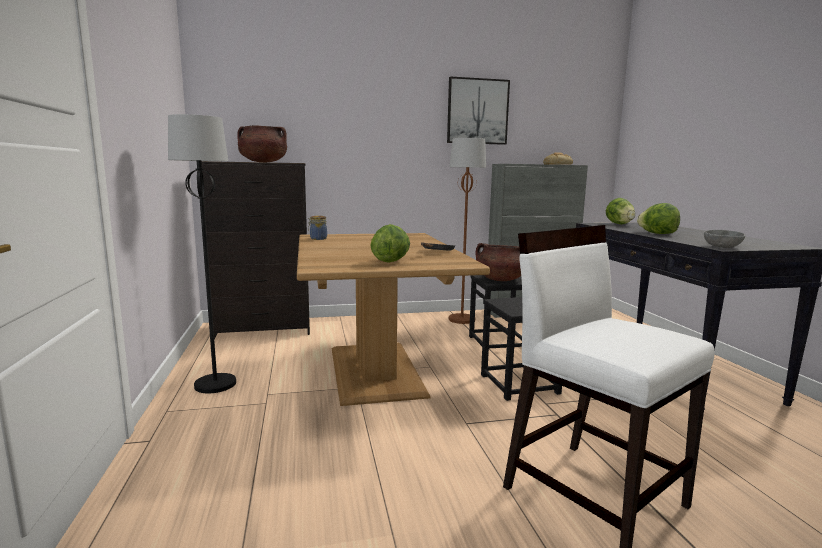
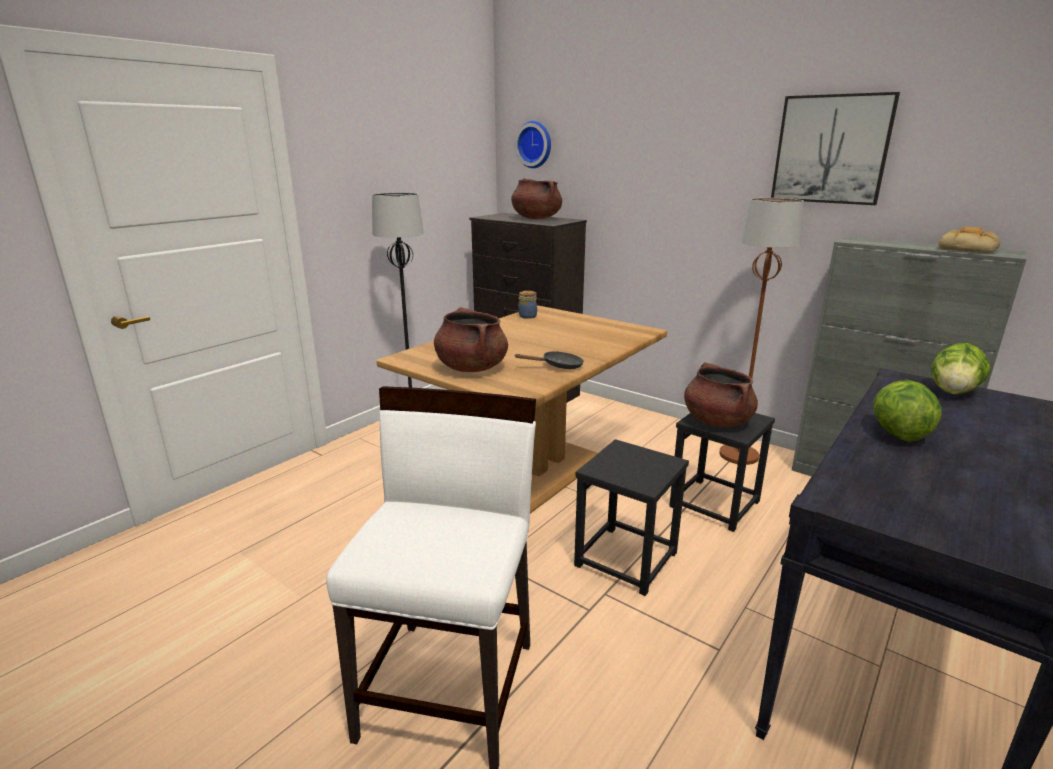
camera: 50 degrees right, 10 degrees up
lettuce [370,224,410,263] -> brown cooking pot [434,307,508,372]
grey bowl [704,230,745,248] -> none
none -> wall clock [515,121,551,168]

